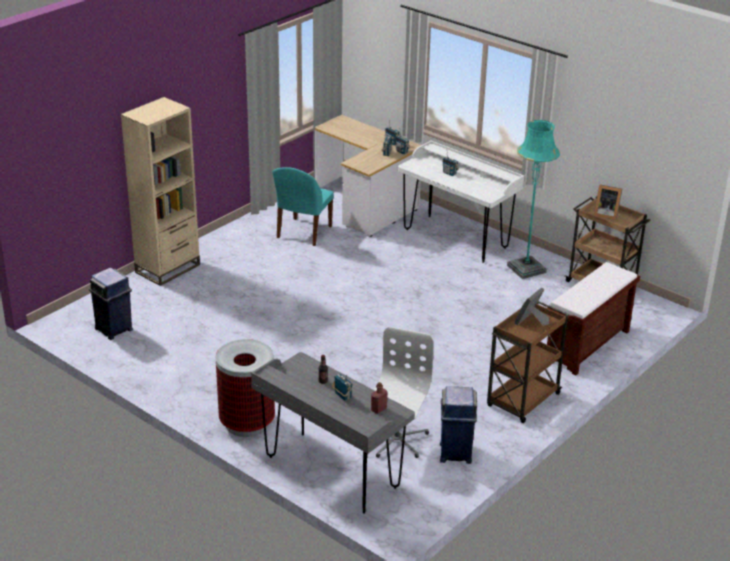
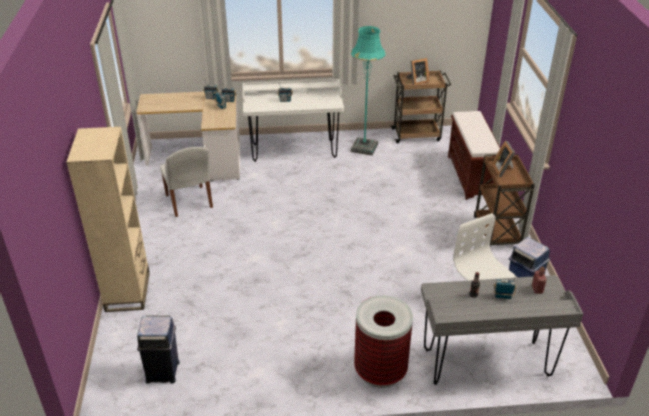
camera: 45 degrees left, 5 degrees up
turquoise chair [273,167,333,246] -> white chair [160,147,213,217]

